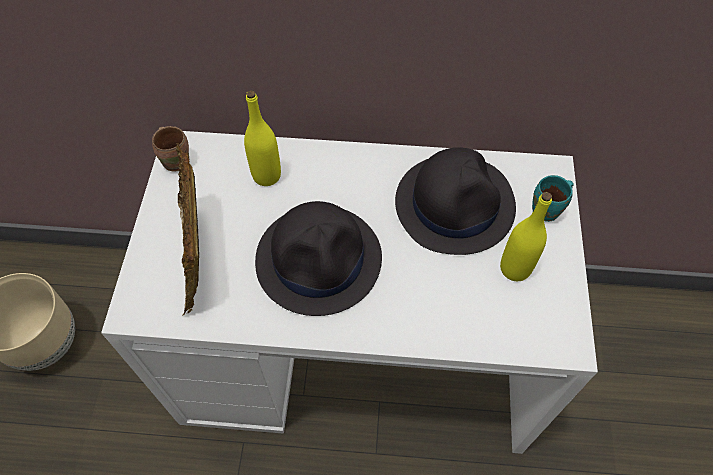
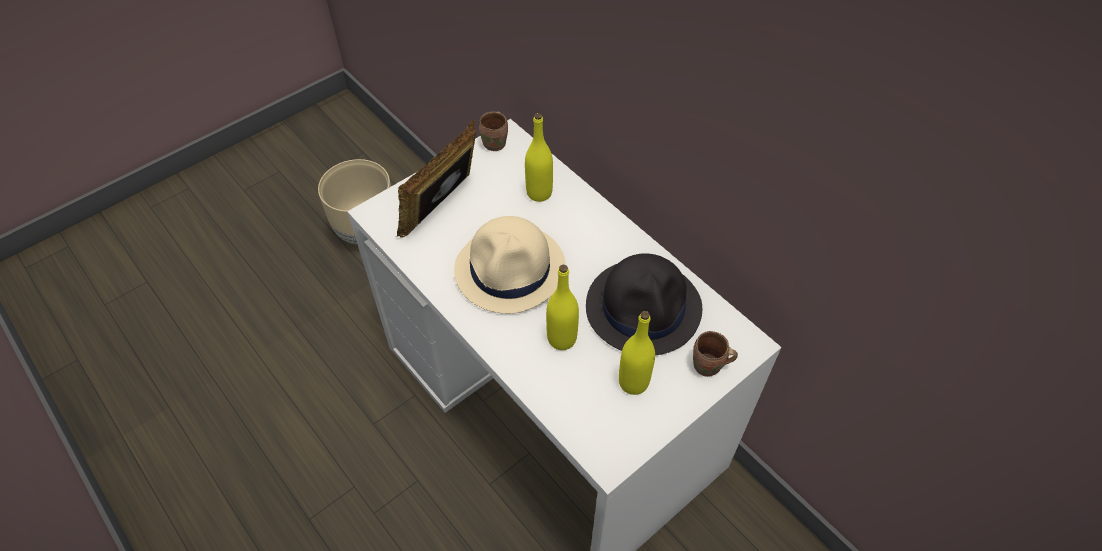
camera: 45 degrees right, 5 degrees down
black hat [255,201,382,316] -> beige hat [454,216,566,314]
turquoise mug [532,175,574,222] -> brown mug [693,331,738,377]
none -> yellow bottle [546,265,579,350]

